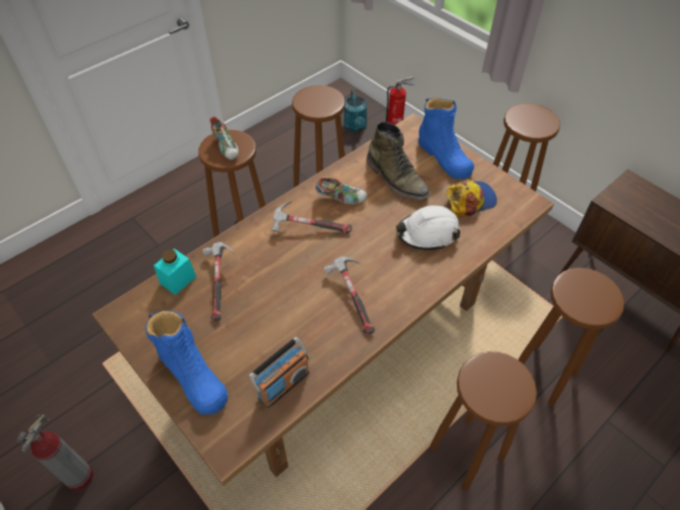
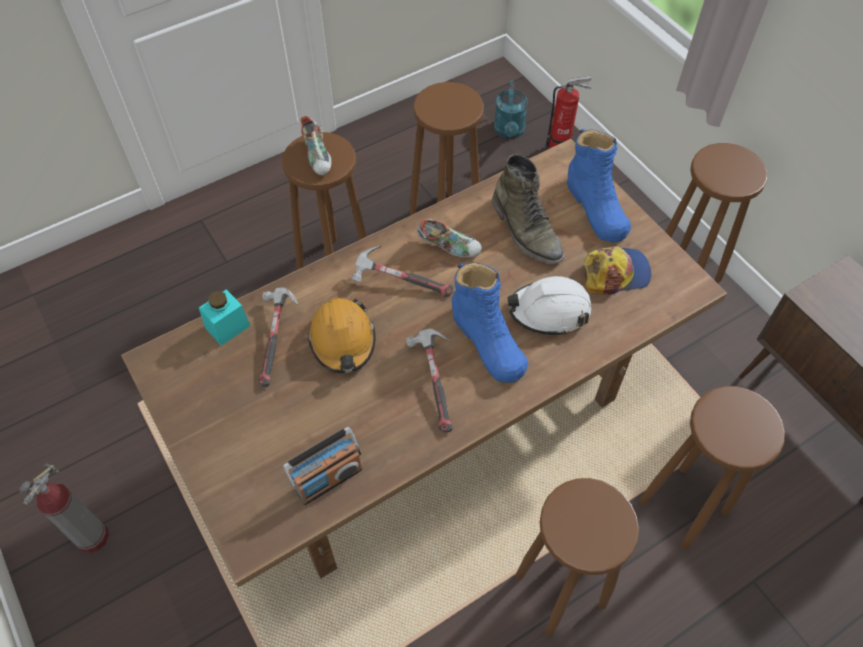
camera: 10 degrees right, 5 degrees up
blue boot [145,310,228,415] -> blue boot moved to [452,262,528,383]
none -> orange hard hat [308,298,375,373]

